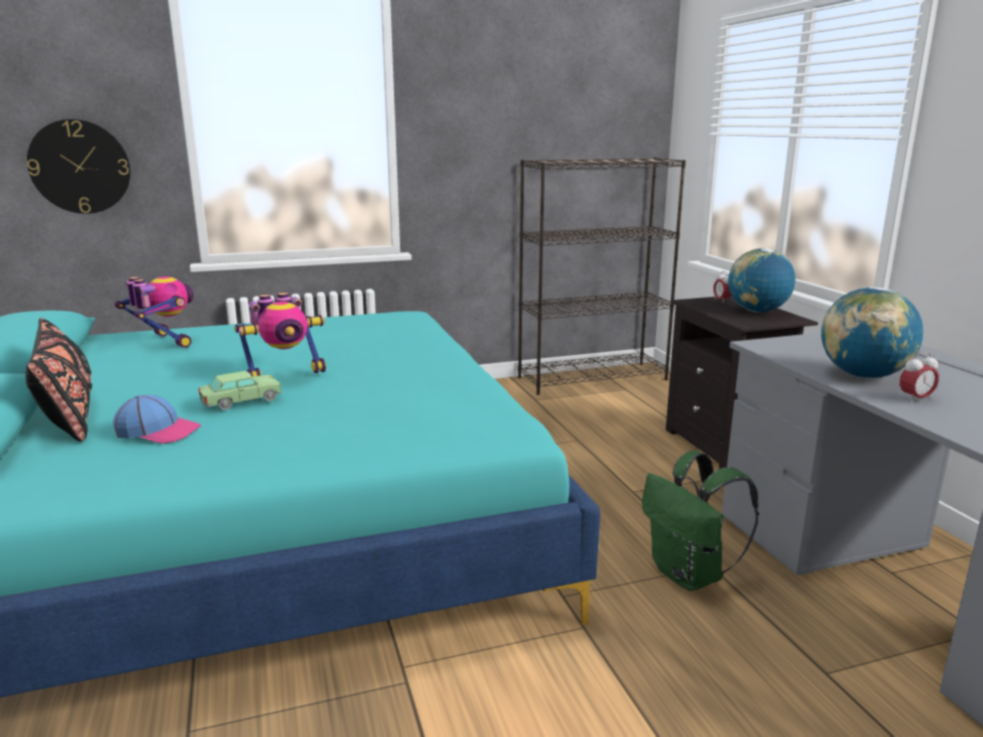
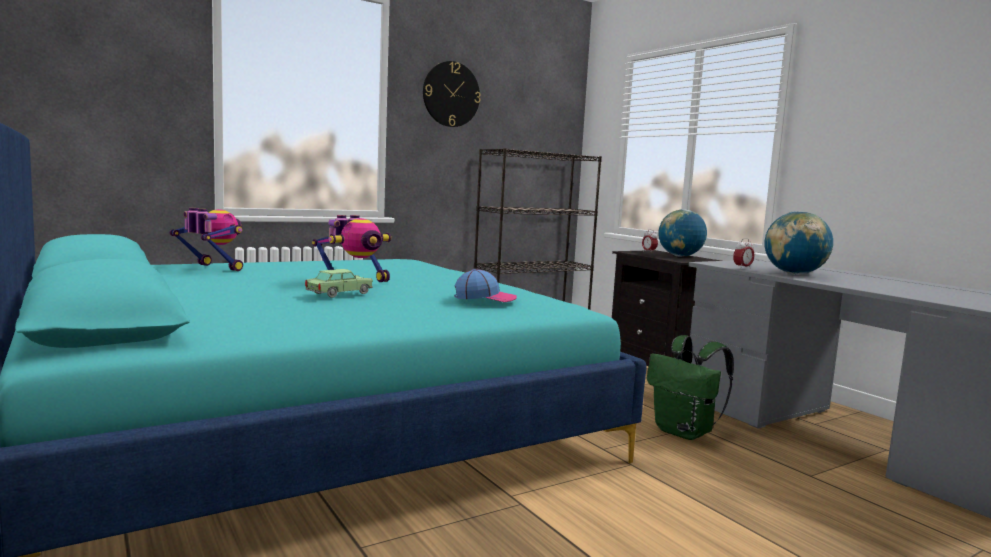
camera: 15 degrees left, 10 degrees down
black pillow [26,318,92,442] -> none
wall clock [27,119,131,214] -> wall clock moved to [423,61,481,127]
cap [113,395,201,444] -> cap moved to [454,269,517,302]
alarm clock [900,352,939,403] -> alarm clock moved to [733,238,754,269]

